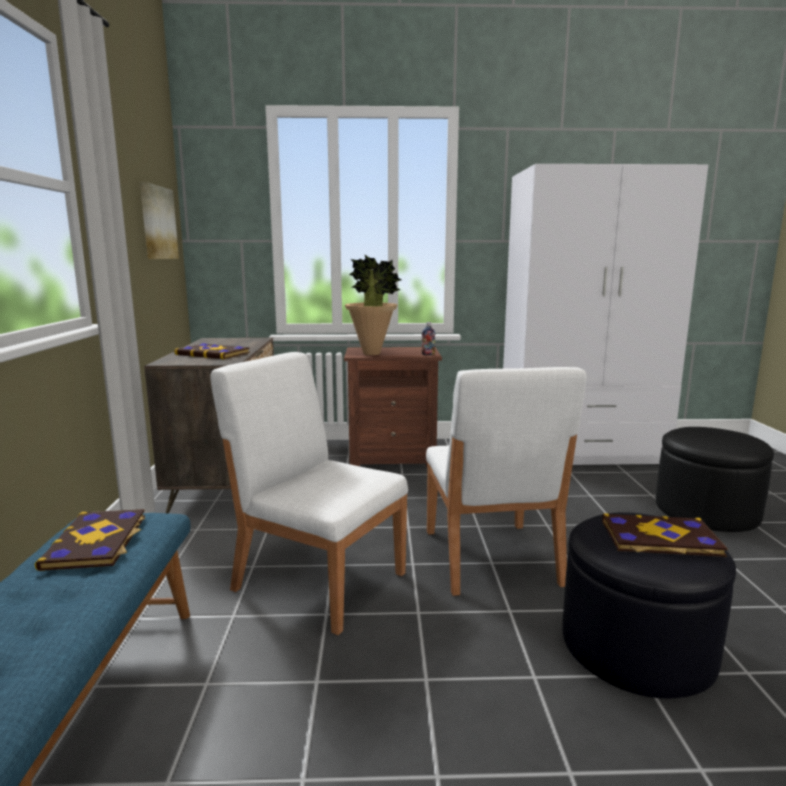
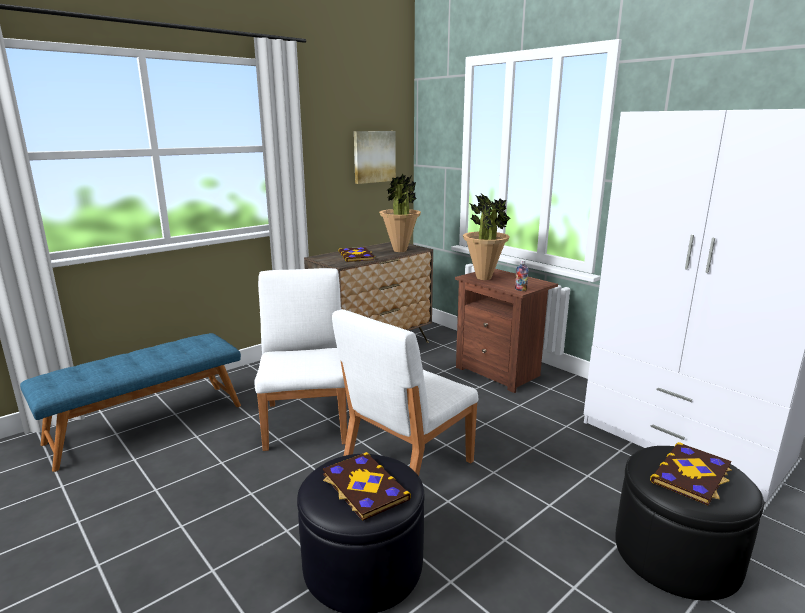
camera: 50 degrees right, 5 degrees up
book [35,509,145,571] -> book moved to [650,442,732,506]
none -> potted plant [379,173,421,252]

